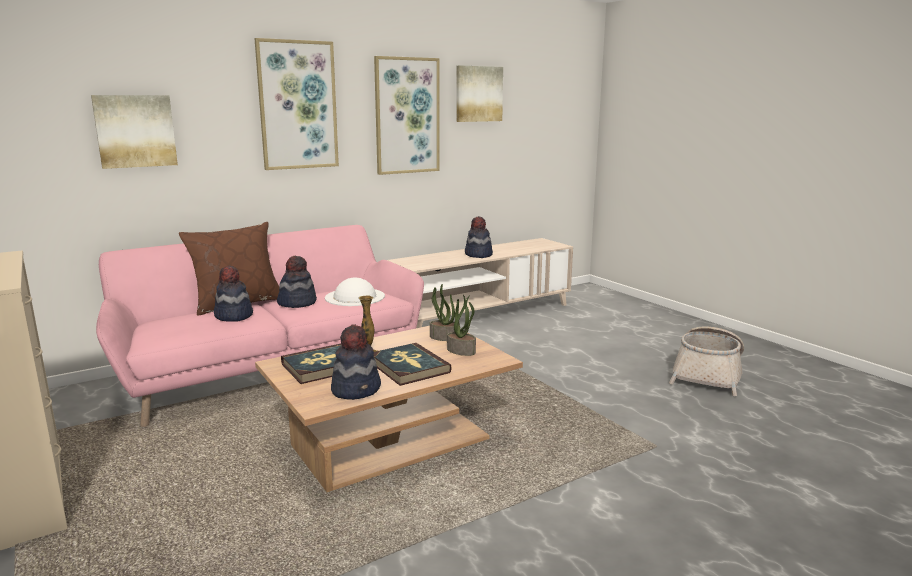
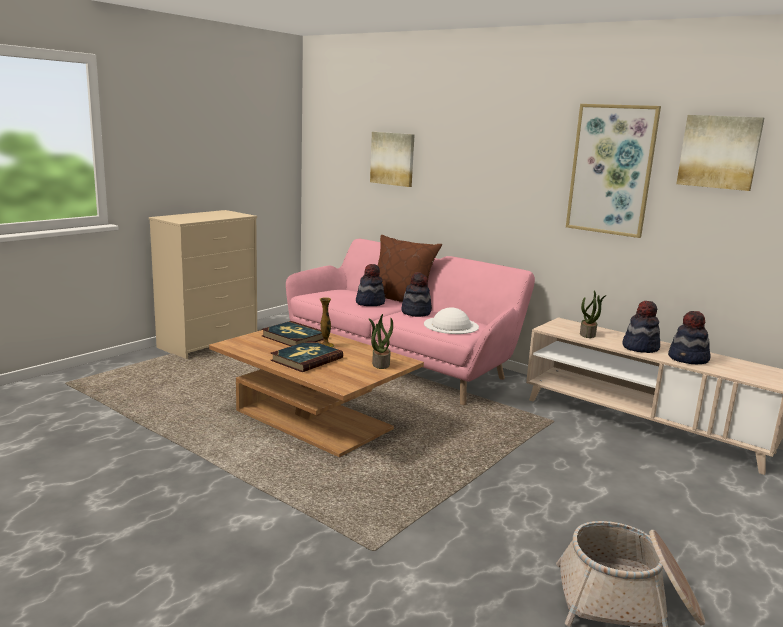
camera: 70 degrees right, 0 degrees up
picture [254,38,339,170] -> none
hat [331,324,381,400] -> hat moved to [668,311,711,364]
potted plant [447,295,476,356] -> potted plant moved to [580,290,607,338]

